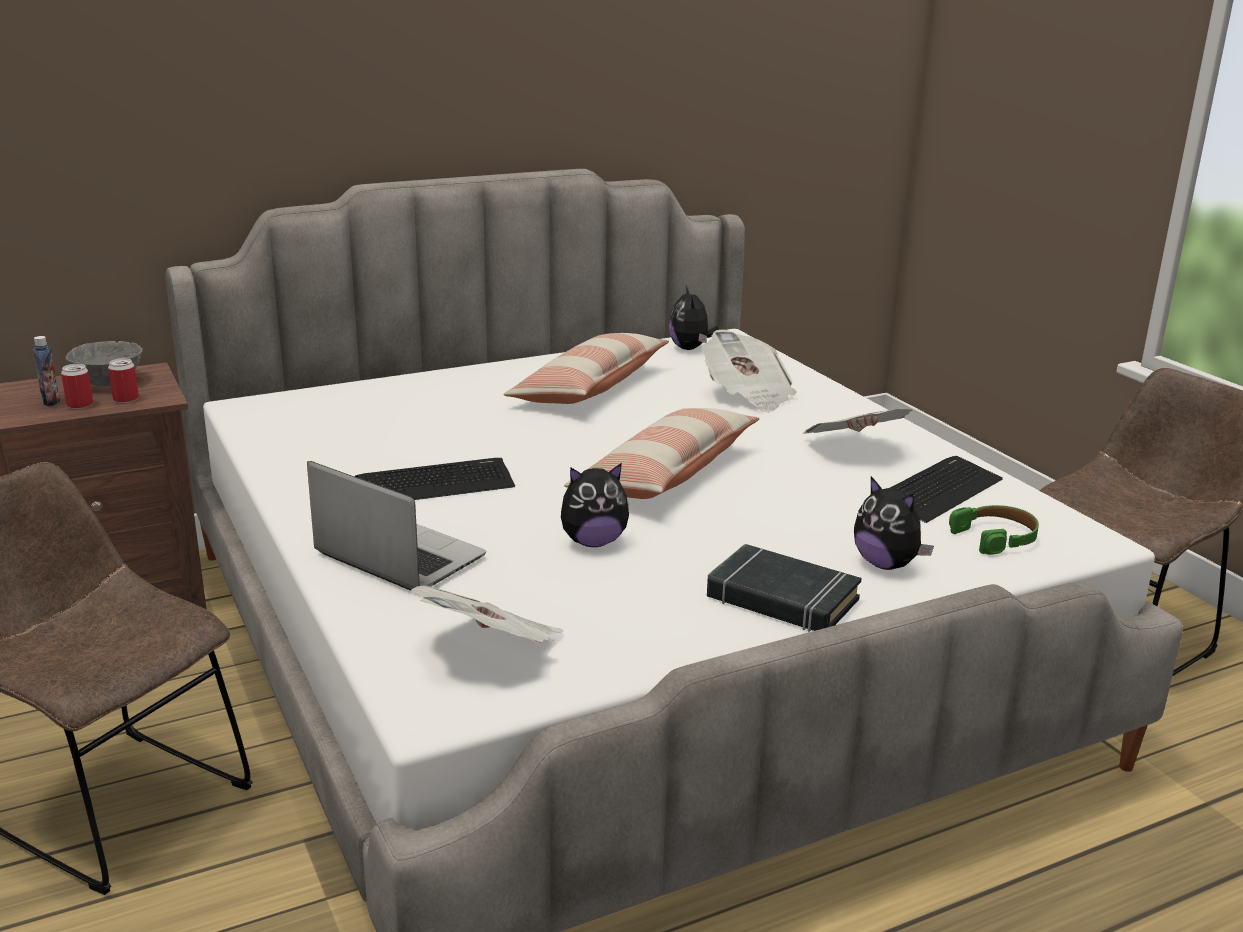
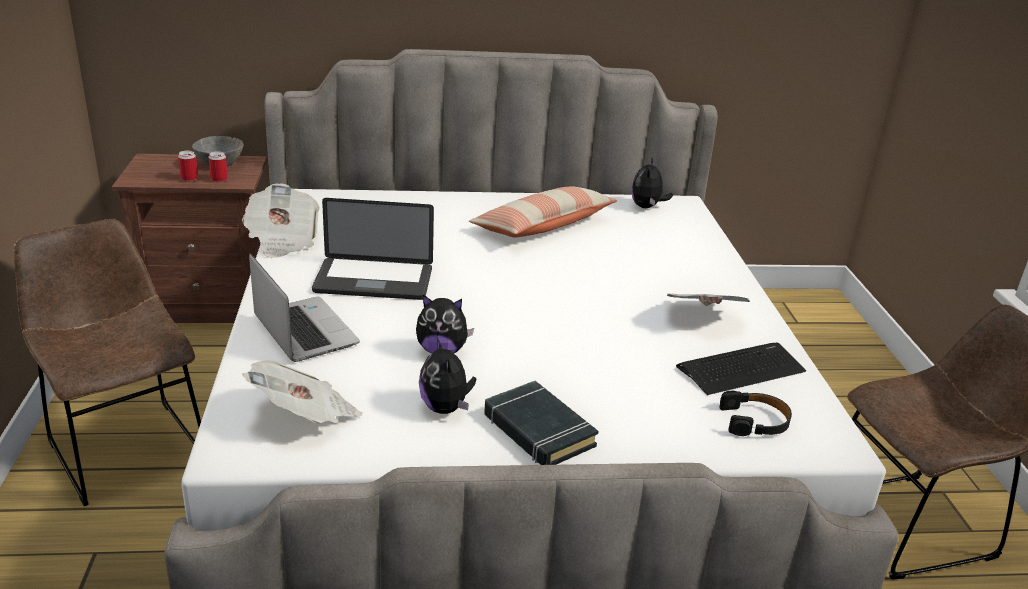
camera: 20 degrees right, 5 degrees up
bottle [33,336,60,406] -> none
keyboard [354,458,515,500] -> laptop [312,198,434,300]
pillow [564,408,759,499] -> none
newspaper [702,329,797,413] -> newspaper moved to [242,183,320,258]
plush toy [854,477,934,570] -> plush toy moved to [419,338,476,414]
green headphones [949,505,1039,555] -> black headphones [719,391,792,436]

